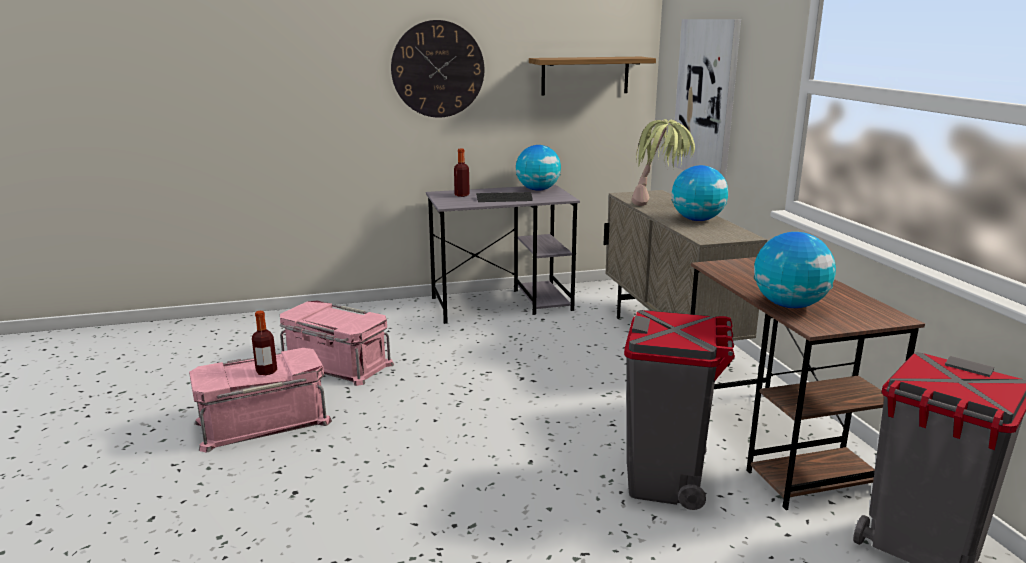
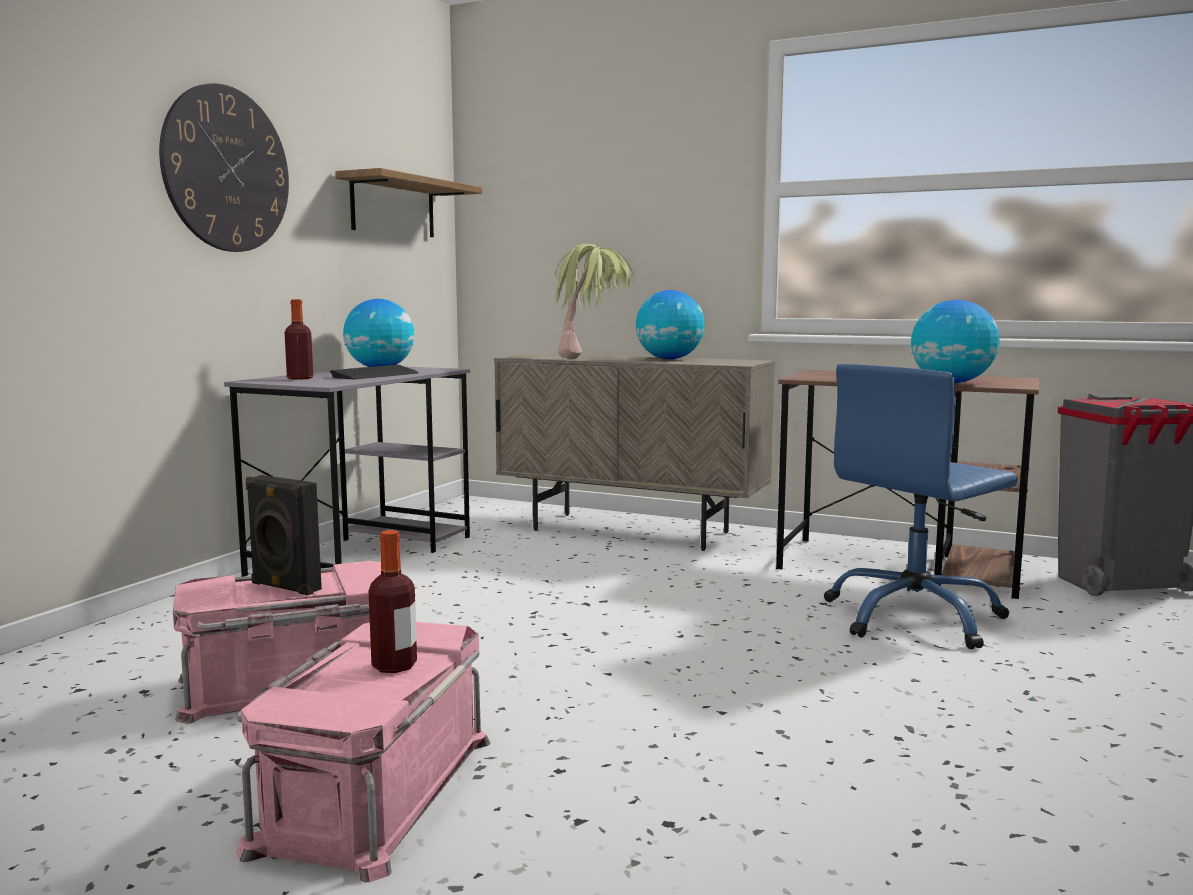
camera: 50 degrees left, 10 degrees down
grey trash can [624,310,735,510] -> blue office chair [824,364,1018,649]
picture [672,19,741,180] -> none
none -> black speaker [246,475,322,595]

